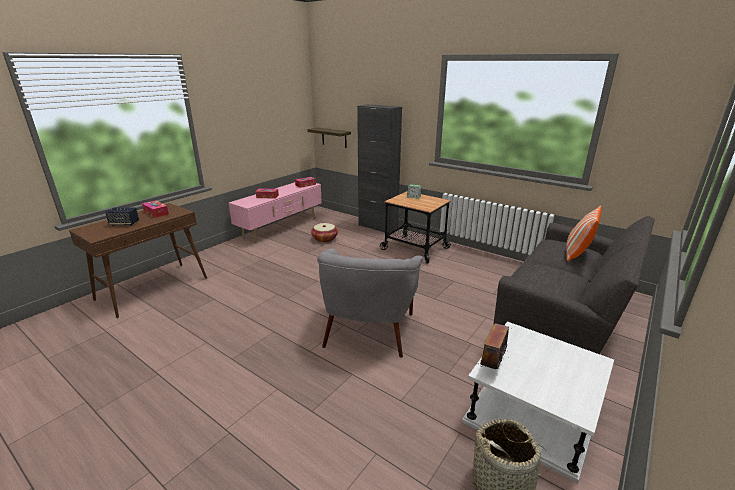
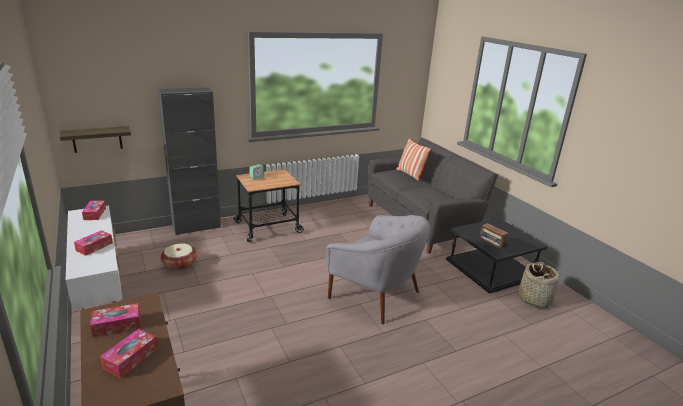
camera: 65 degrees left, 0 degrees up
speaker [105,207,139,226] -> tissue box [100,329,158,378]
pink tv stand [228,182,322,243] -> white tv stand [66,205,123,310]
white side table [462,321,614,484] -> black side table [446,218,547,294]

